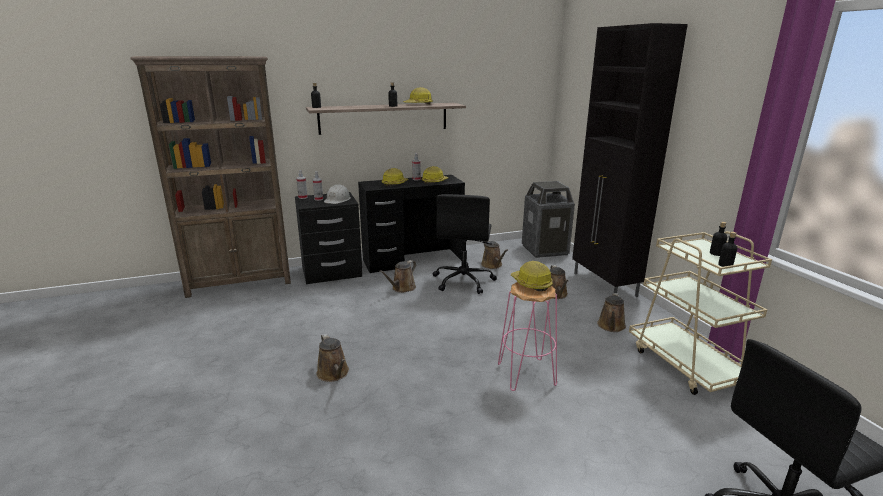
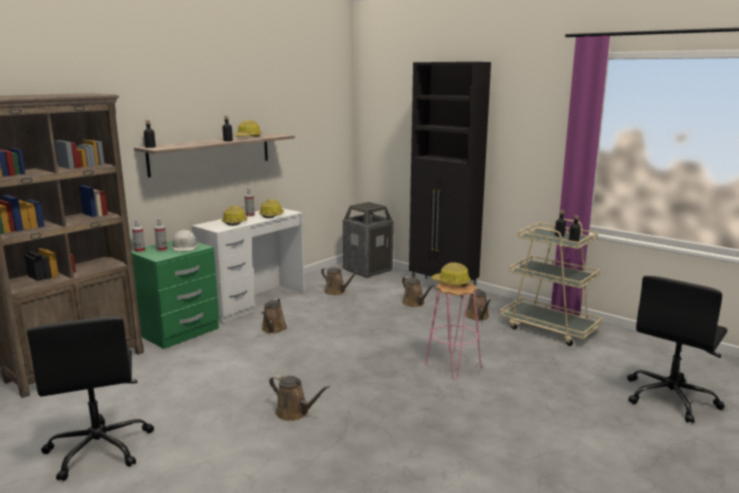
camera: 30 degrees left, 5 degrees down
black nightstand [295,192,362,284] -> green nightstand [132,241,219,349]
black desk [358,175,465,273] -> white desk [192,208,305,324]
black office chair [432,194,497,294] -> black office chair moved to [27,316,154,481]

